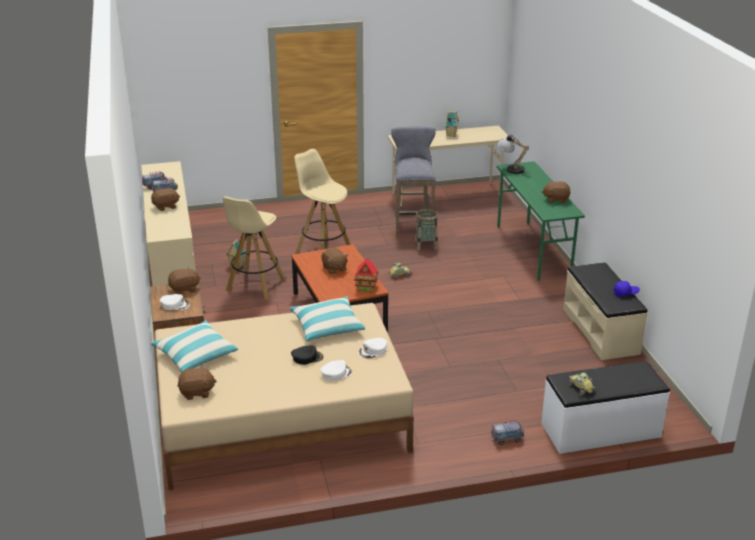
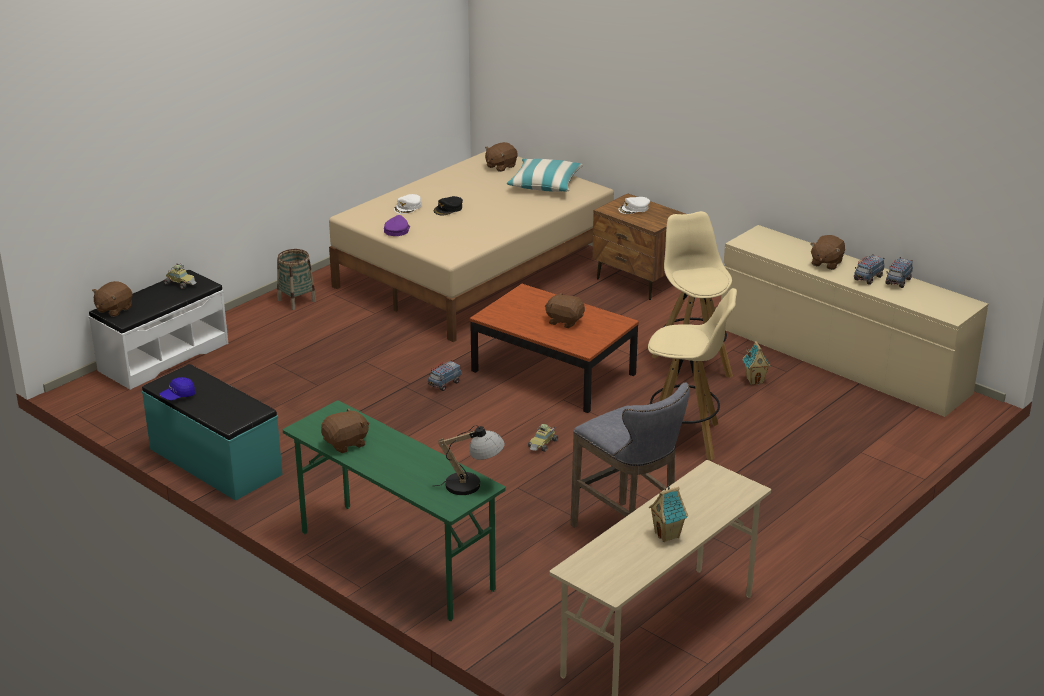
camera: 145 degrees right, 0 degrees up
brown plush toy [168,267,201,295] -> brown plush toy moved to [92,281,133,317]
pillow [290,296,365,341] -> none
toy house [354,258,378,292] -> none
white cap [358,338,387,359] -> purple cap [384,215,410,236]
basket [415,208,438,250] -> basket moved to [277,249,316,310]
toy truck [491,420,524,445] -> toy truck moved to [427,360,462,391]
beige bench [563,262,648,360] -> turquoise bench [142,364,283,501]

